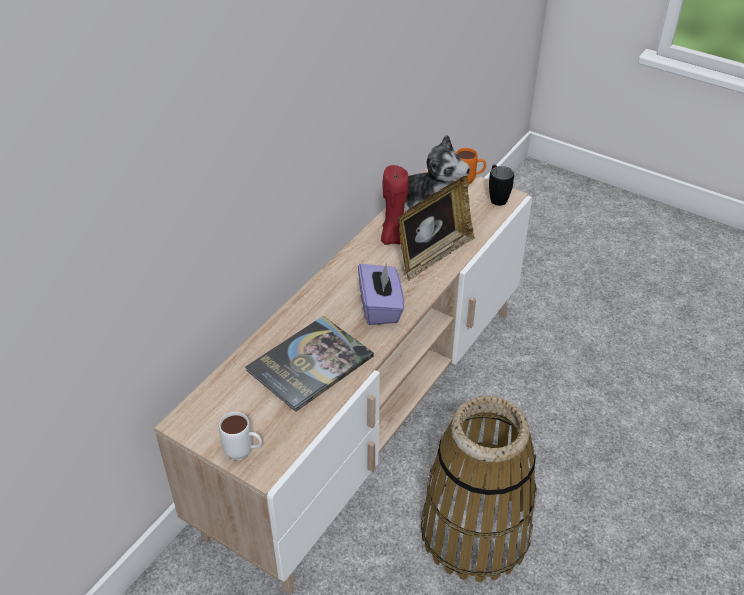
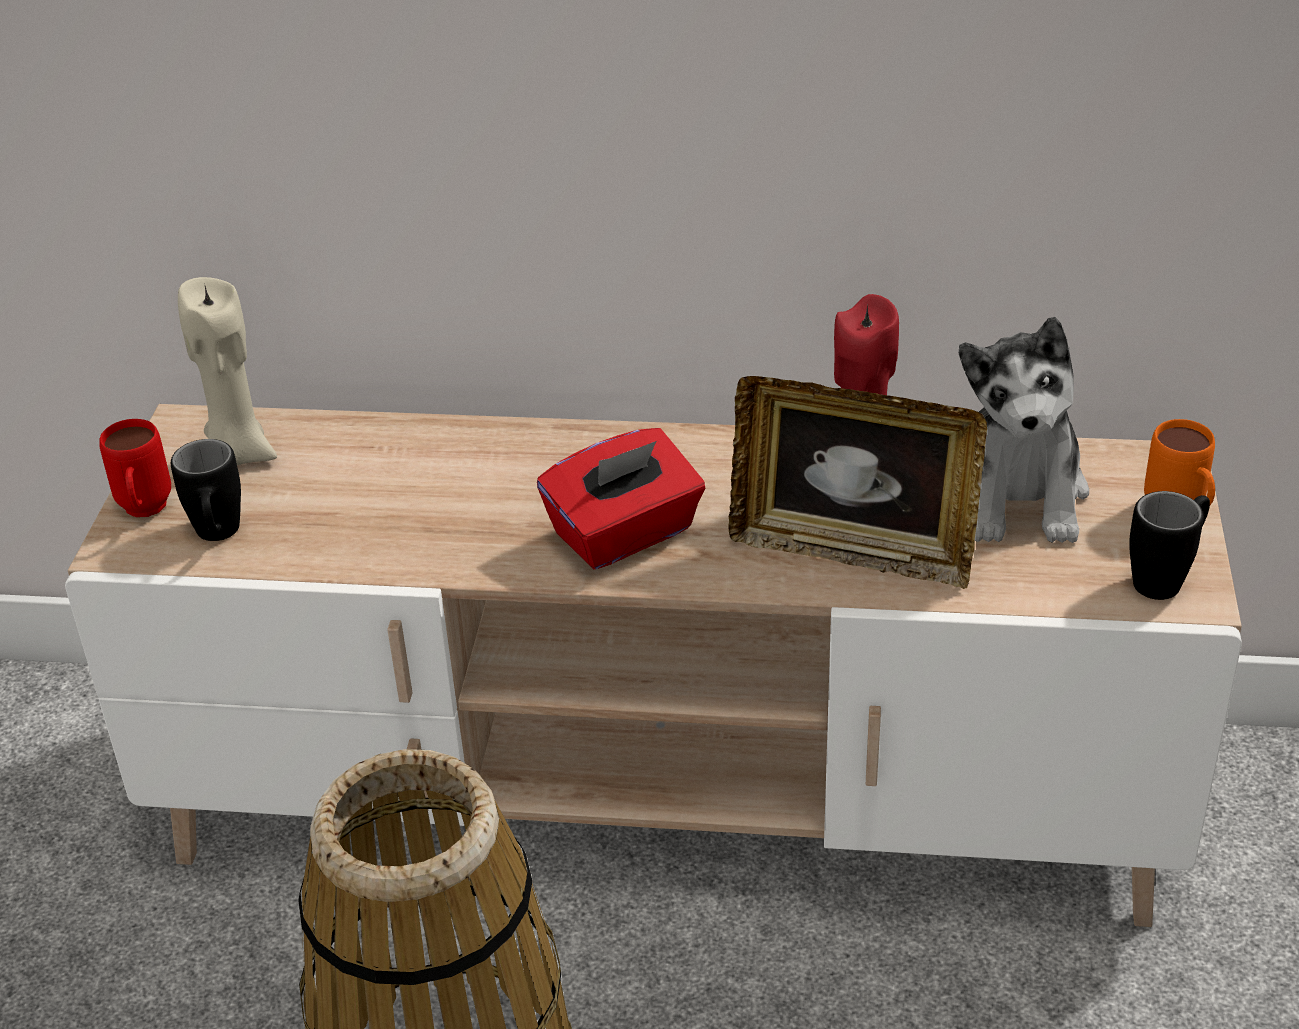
camera: 65 degrees right, 5 degrees down
white mug [219,412,262,460] -> red mug [99,419,171,517]
book [245,316,374,412] -> none
purple tissue box [358,263,404,325] -> red tissue box [537,428,705,569]
none -> black mug [171,439,241,541]
none -> beige candle [178,277,277,465]

